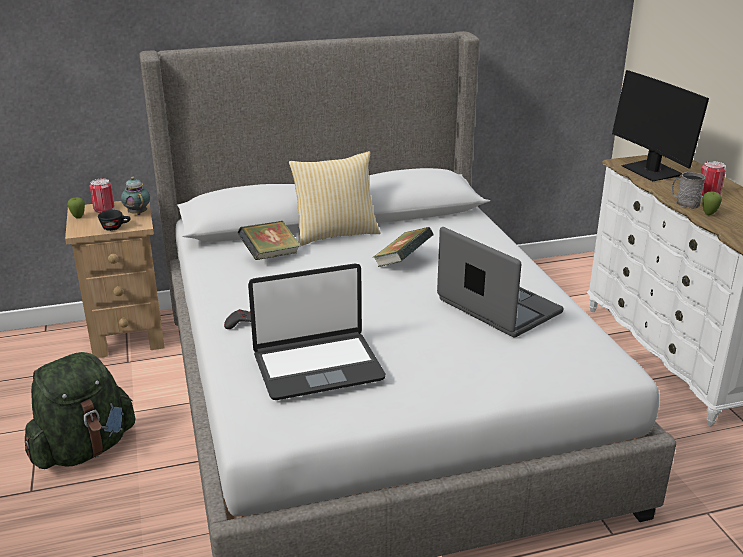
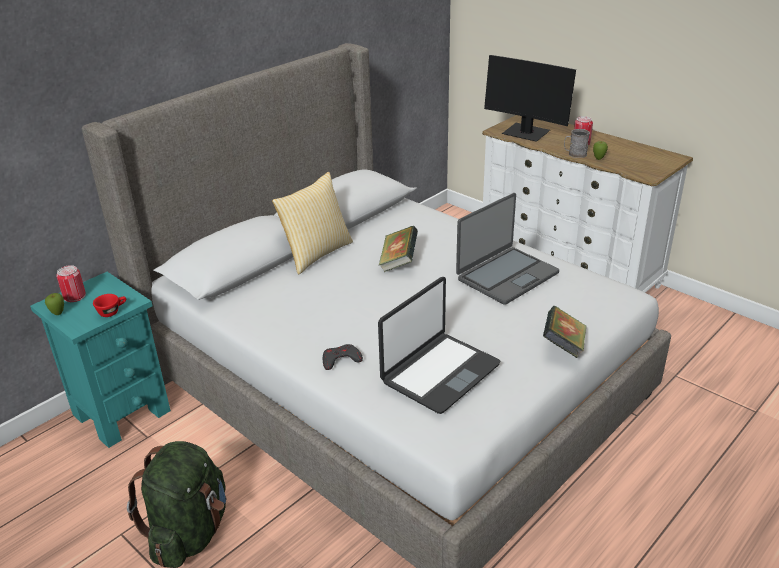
camera: 30 degrees left, 5 degrees up
beige nightstand [65,201,165,358] -> turquoise nightstand [30,272,171,448]
black cup [98,210,130,231] -> red cup [93,294,126,317]
teapot [121,177,150,215] -> none
book [238,221,301,260] -> book moved to [543,306,586,358]
laptop [437,227,563,338] -> laptop turned 120 degrees clockwise [456,193,559,305]

